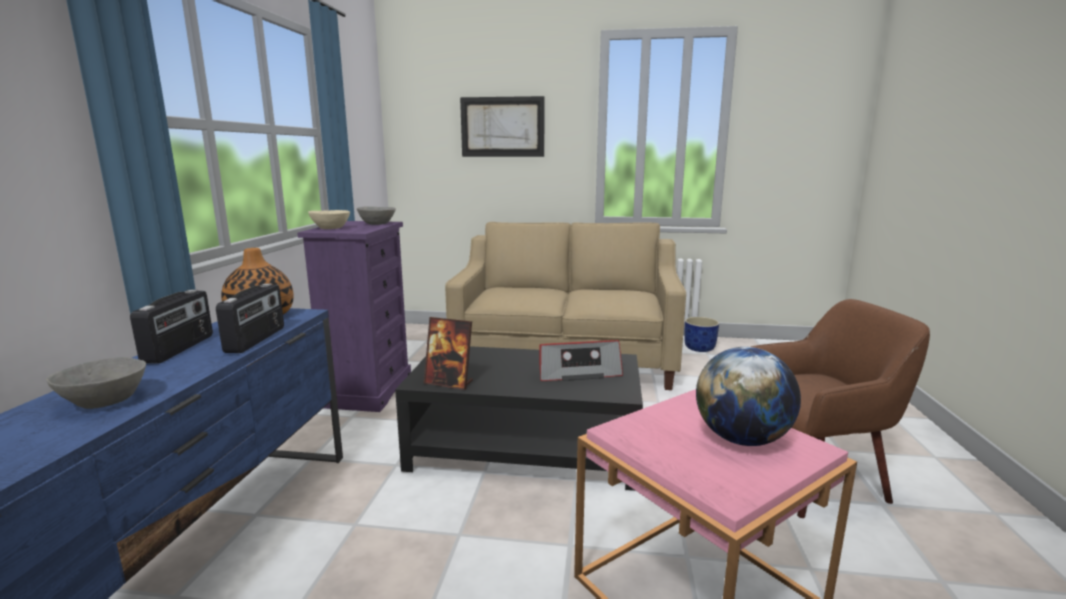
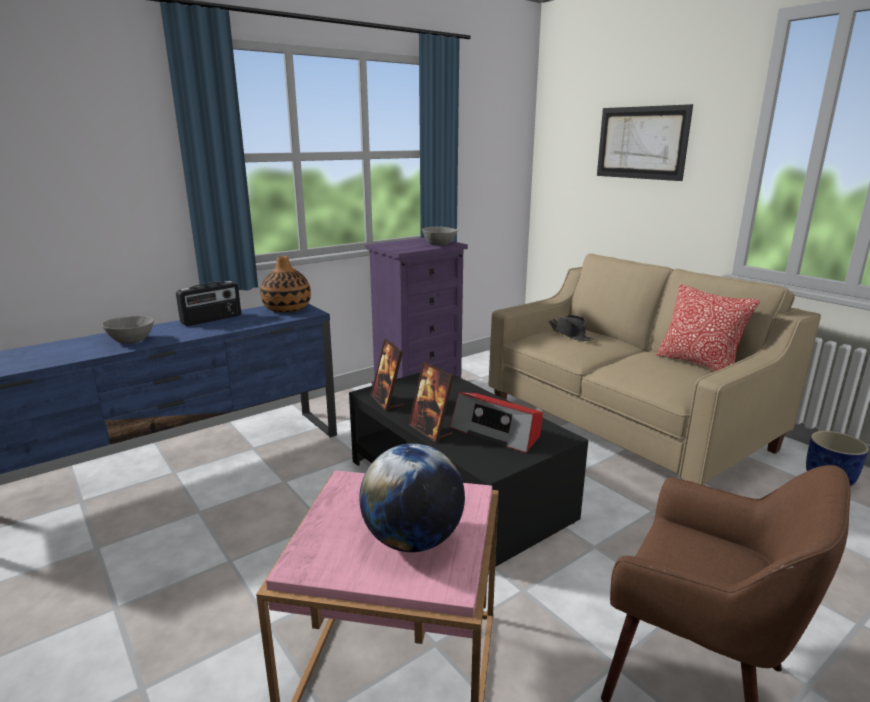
camera: 45 degrees right, 5 degrees up
radio [216,284,284,353] -> none
beige bowl [308,210,350,229] -> none
none -> picture frame [409,362,454,442]
none -> black hat [548,315,594,341]
none -> pillow [656,284,760,371]

